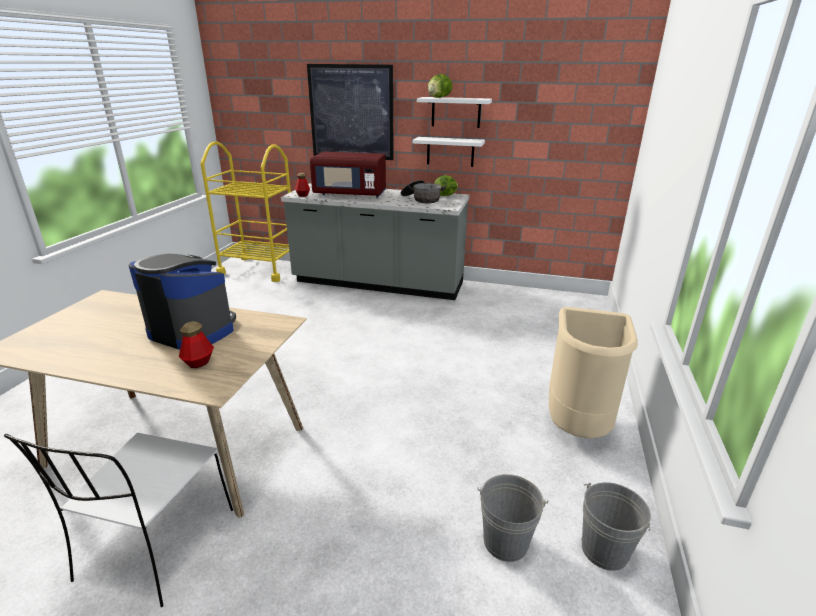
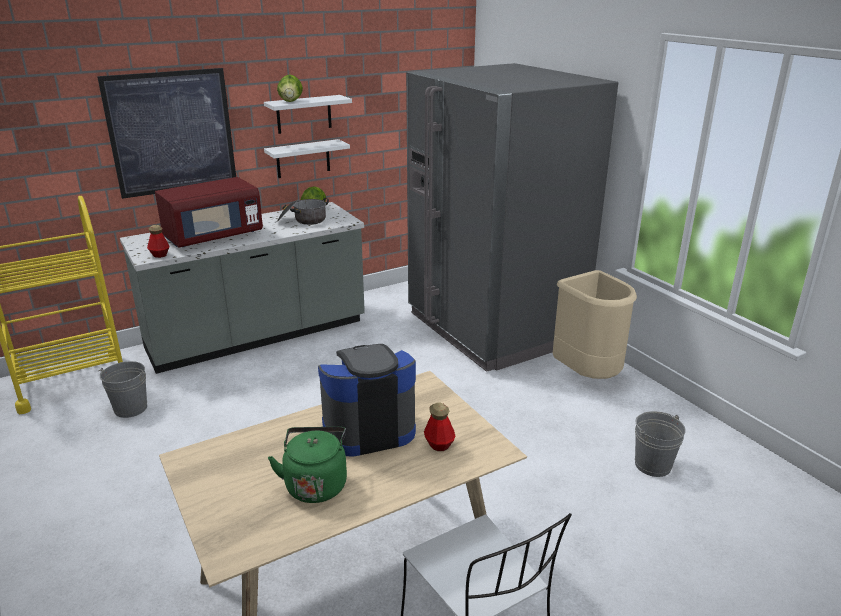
camera: 45 degrees left, 0 degrees up
grey bucket [582,482,651,571] -> grey bucket moved to [99,361,147,418]
none -> green kettle [268,427,347,503]
none -> grey fridge [406,63,618,372]

